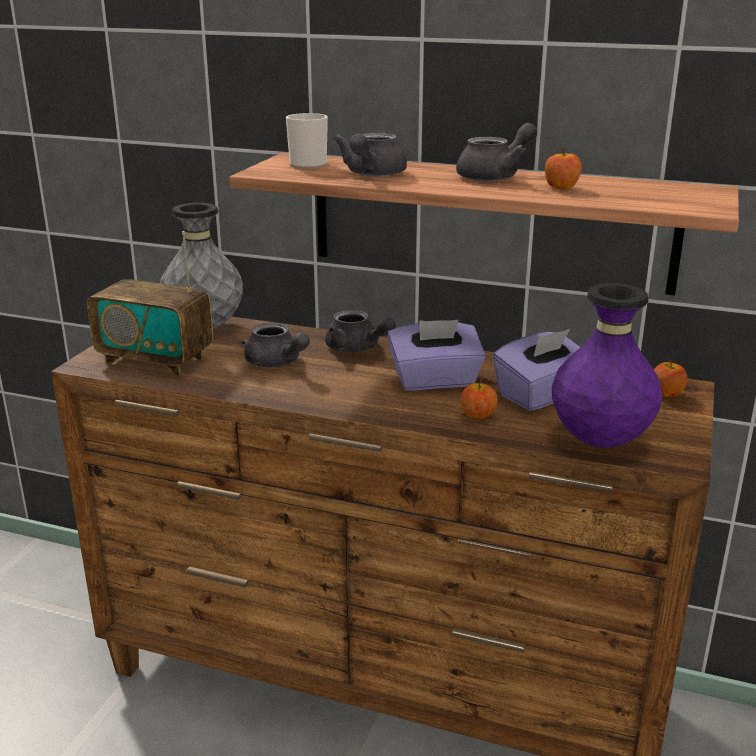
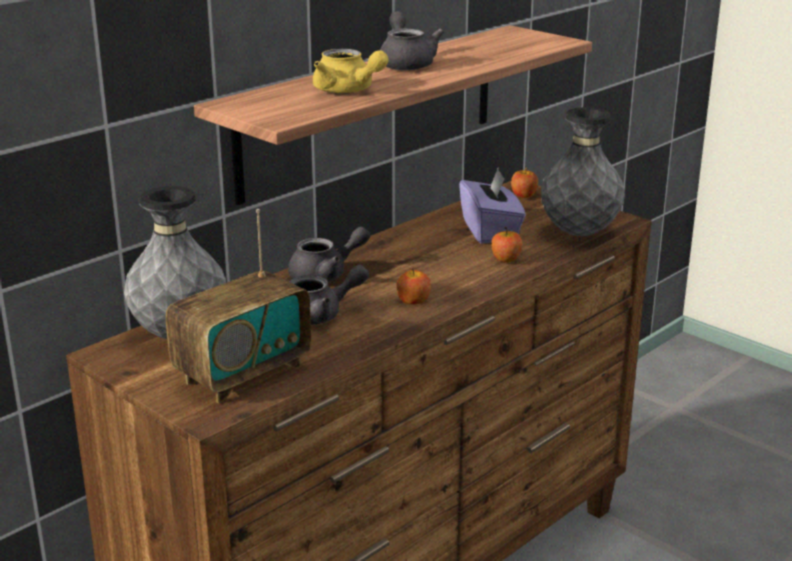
camera: 65 degrees left, 0 degrees up
mug [286,113,328,169] -> none
grey teapot [334,133,407,177] -> yellow teapot [313,49,389,94]
purple tissue box [387,320,486,390] -> none
apple [545,147,582,189] -> apple moved to [396,268,431,305]
purple vase [552,283,662,448] -> grey vase [541,107,625,236]

